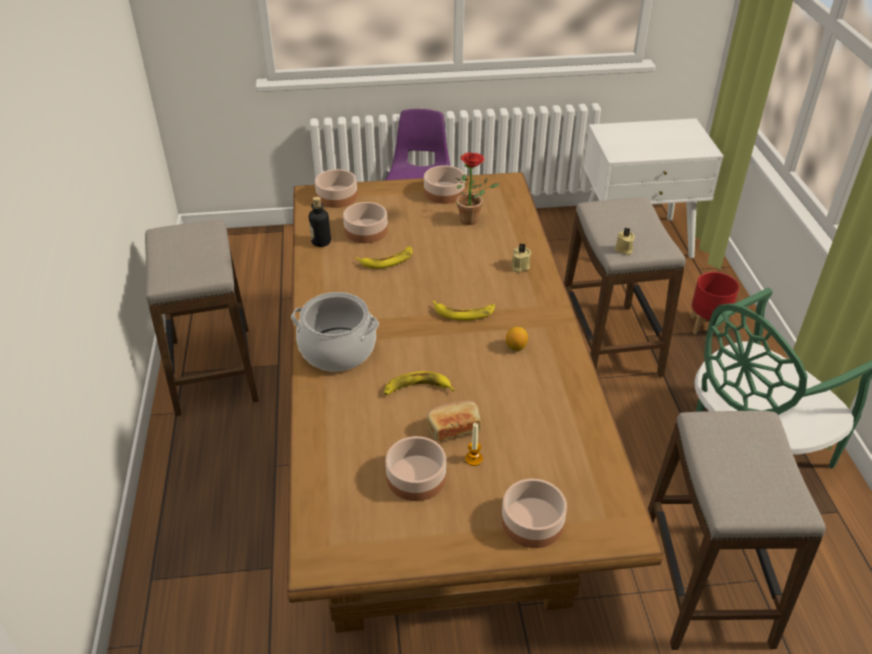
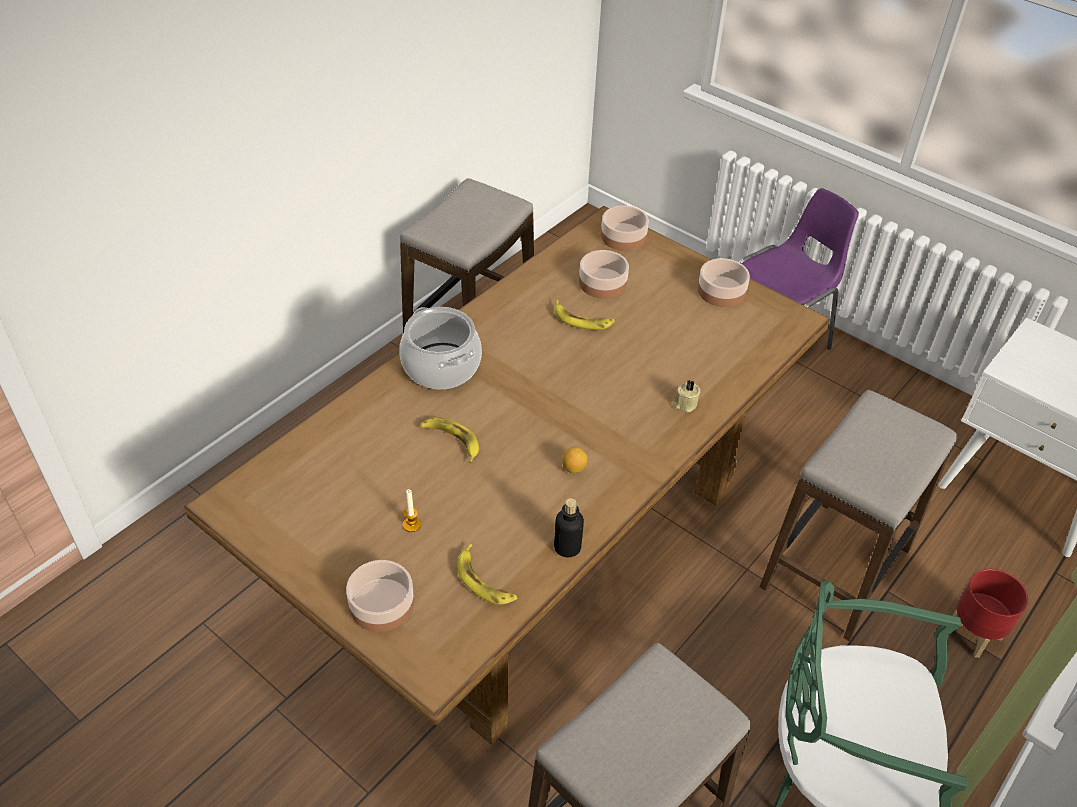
camera: 45 degrees right, 5 degrees up
bottle [309,196,331,247] -> bottle moved to [554,498,584,558]
bowl [386,436,446,501] -> none
bread [427,401,481,441] -> none
banana [432,300,495,321] -> banana moved to [457,543,517,605]
potted plant [455,153,500,225] -> none
beige candle [615,228,635,255] -> none

